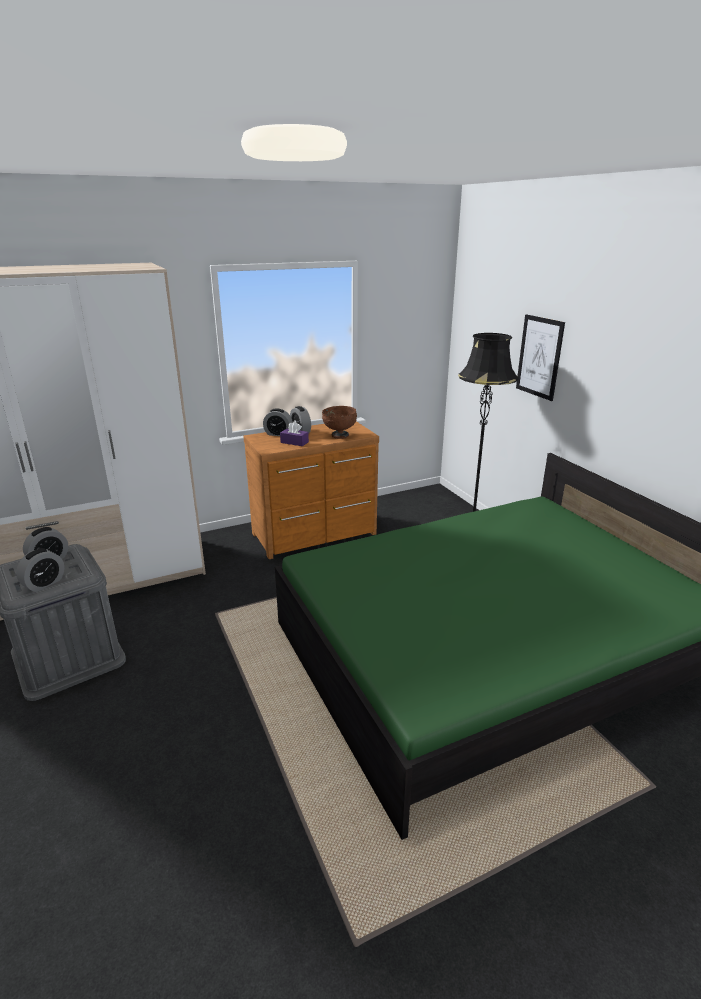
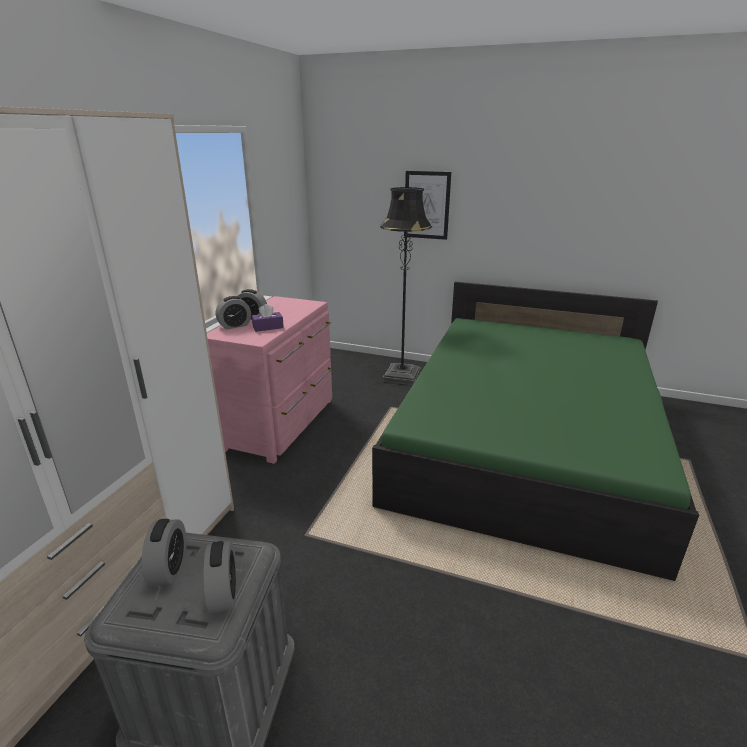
camera: 45 degrees left, 0 degrees up
brown dresser [243,421,379,559] -> pink dresser [207,296,333,464]
brown bowl [322,406,357,439] -> none

